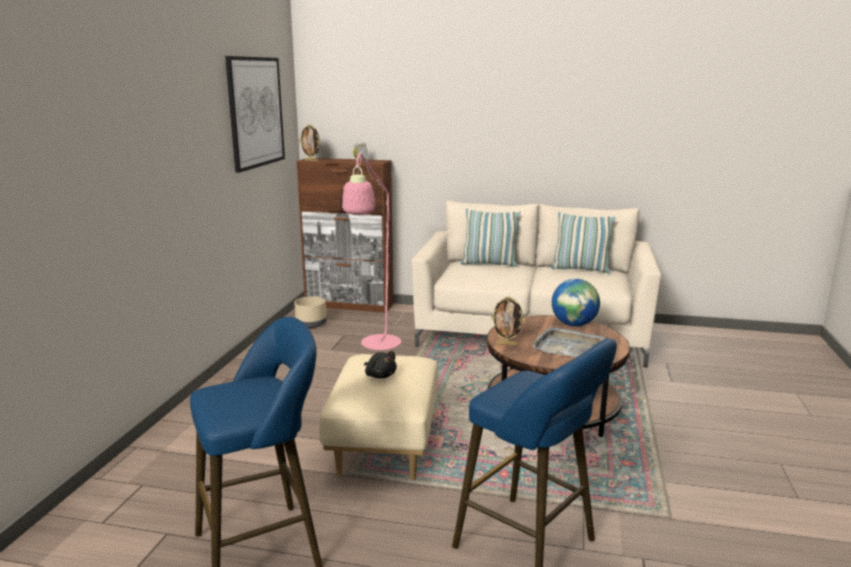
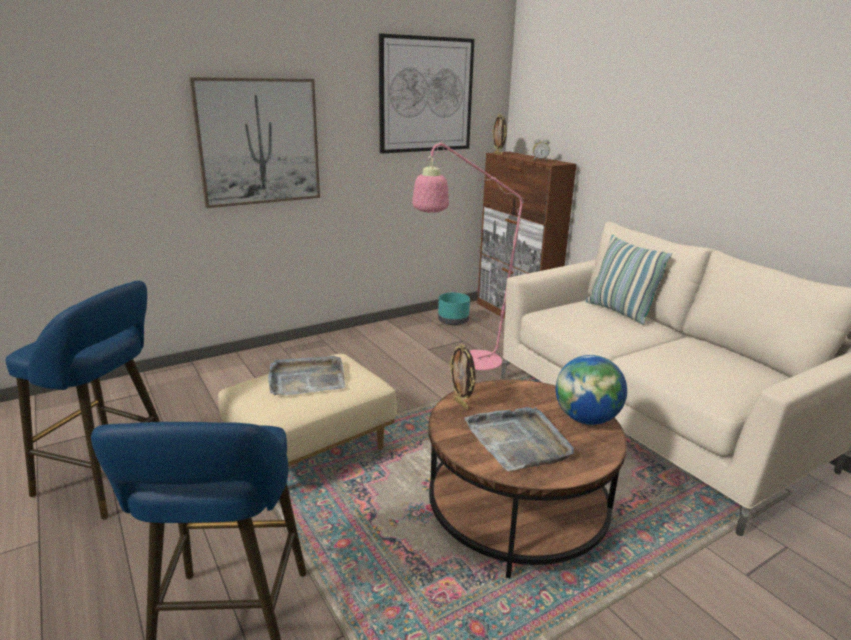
camera: 45 degrees right, 5 degrees up
beige planter [294,296,326,328] -> turquoise planter [438,293,470,325]
black plush toy [364,351,397,379] -> grey tray [268,356,346,395]
pillow [551,212,616,273] -> none
none -> picture [189,77,320,208]

